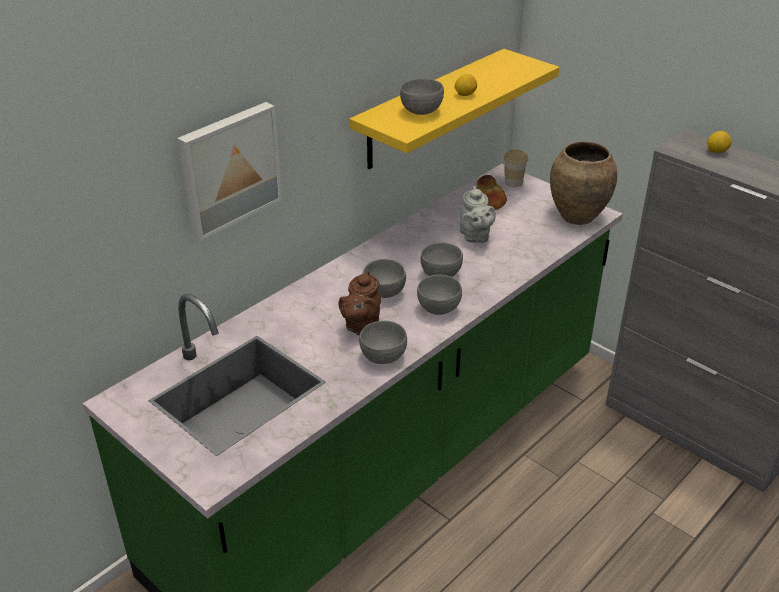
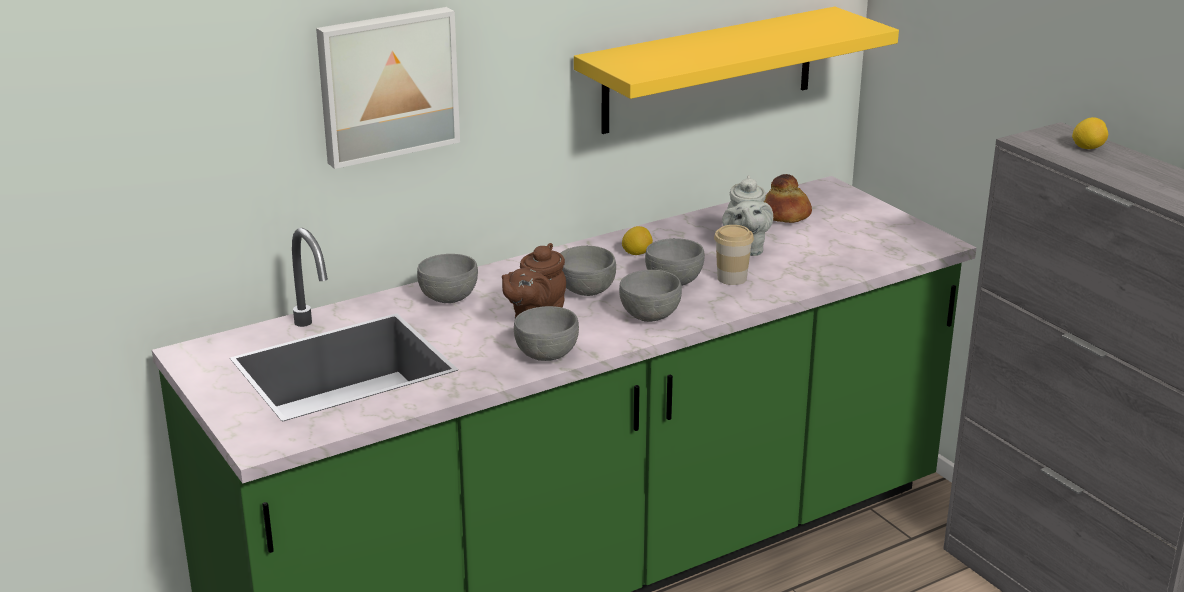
camera: 15 degrees right, 10 degrees down
grey bowl [400,79,444,115] -> grey bowl moved to [417,254,478,303]
lemon [454,74,477,96] -> lemon moved to [622,226,653,255]
cup [504,149,528,187] -> cup moved to [714,225,754,285]
brown vase [550,141,617,225] -> none

